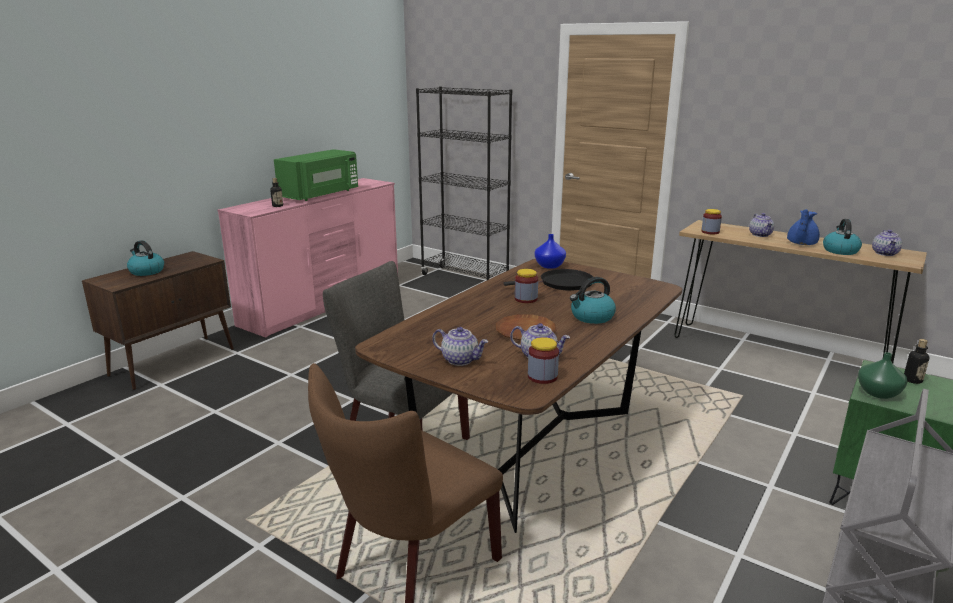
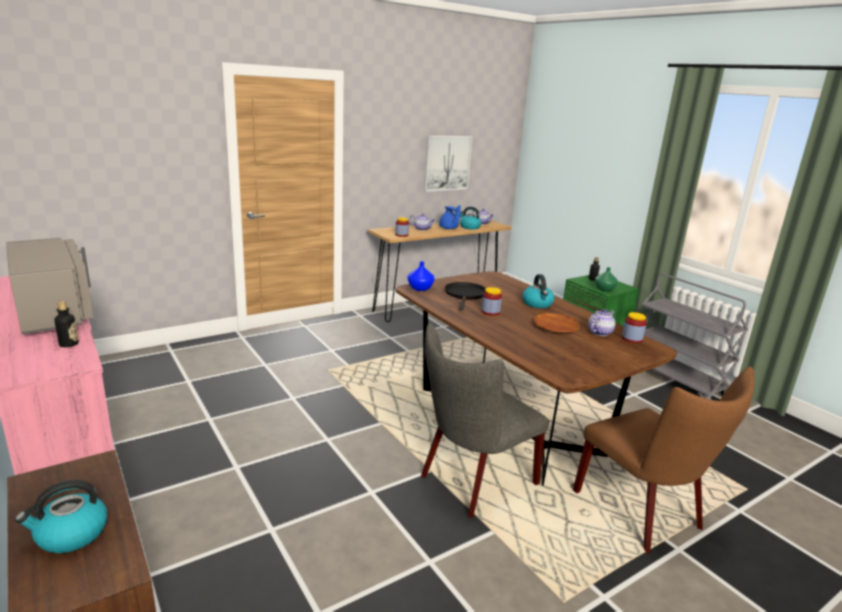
camera: 70 degrees left, 0 degrees up
green microwave [274,149,358,201] -> grey microwave [6,238,93,334]
black bookcase [416,87,512,280] -> none
teapot [432,327,488,366] -> none
none -> picture [423,136,472,192]

